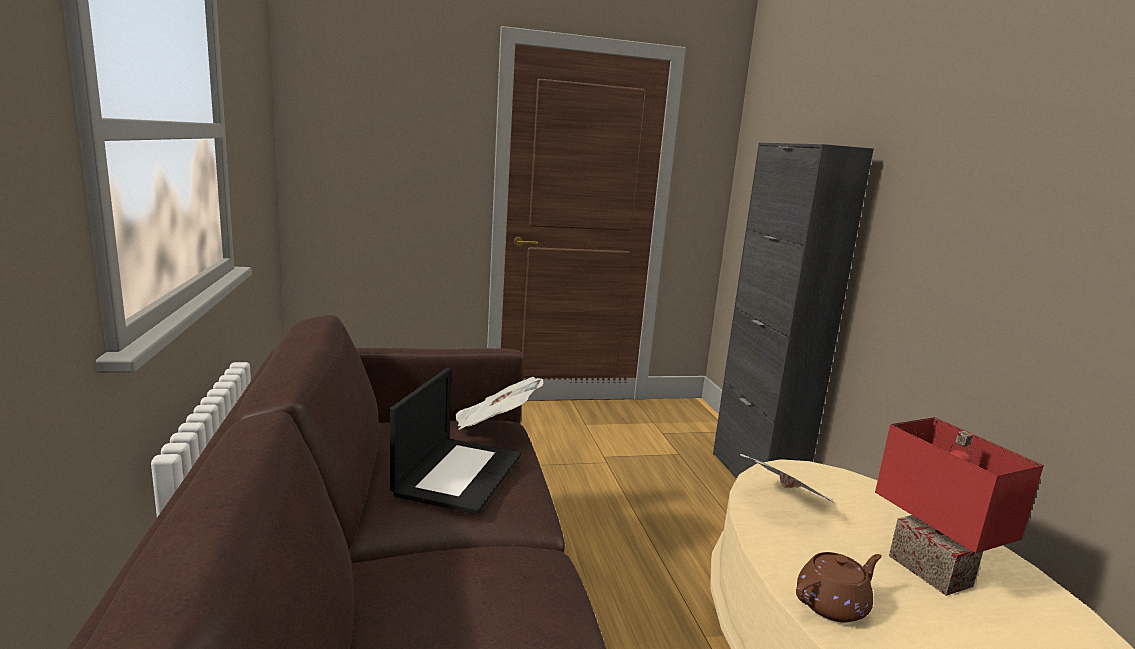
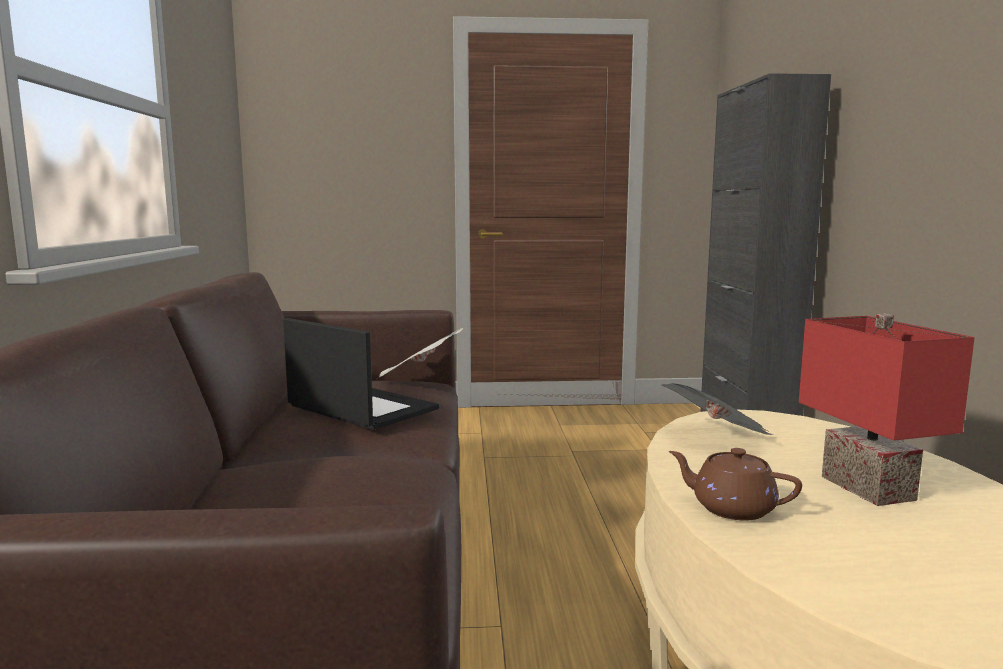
camera: 10 degrees right, 5 degrees down
laptop [390,368,521,515] -> laptop turned 75 degrees counterclockwise [283,318,439,430]
brown teapot [796,552,882,622] -> brown teapot turned 135 degrees counterclockwise [669,448,802,521]

